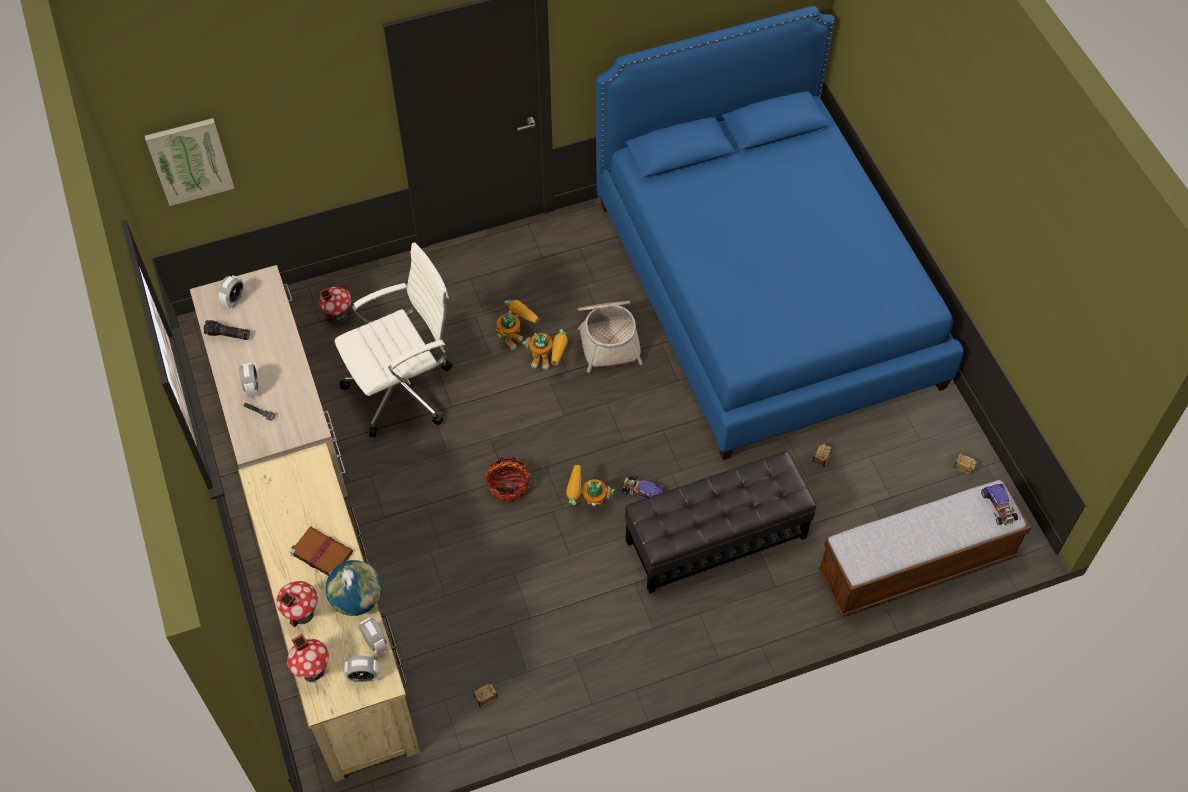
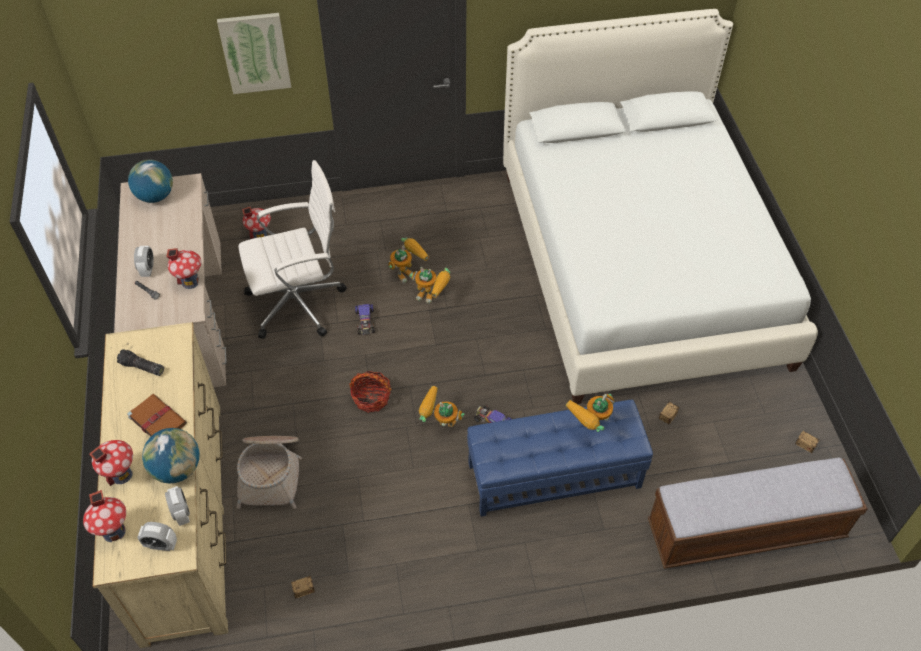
camera: 10 degrees right, 5 degrees down
picture [145,118,235,206] -> picture moved to [217,13,291,94]
flashlight [204,320,250,340] -> flashlight moved to [117,349,164,376]
alarm clock [218,276,245,309] -> globe [128,160,173,203]
basket [578,301,643,373] -> basket moved to [237,436,302,509]
blue bed [596,6,963,460] -> white bed [503,9,818,404]
black ottoman [625,451,816,594] -> blue ottoman [467,400,653,517]
toy car [981,484,1018,525] -> toy car moved to [355,304,375,335]
none -> toy house [166,248,202,289]
none -> toy robot [566,394,614,432]

